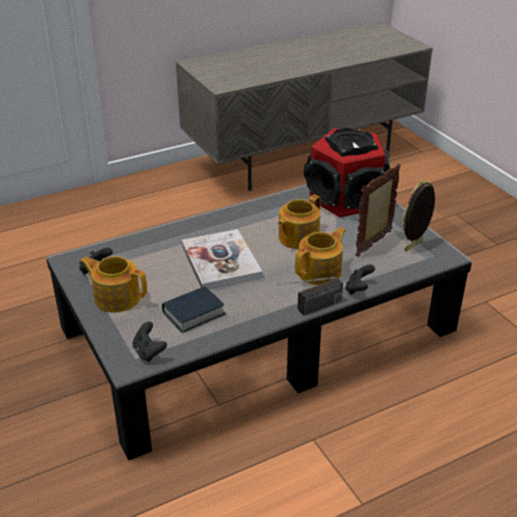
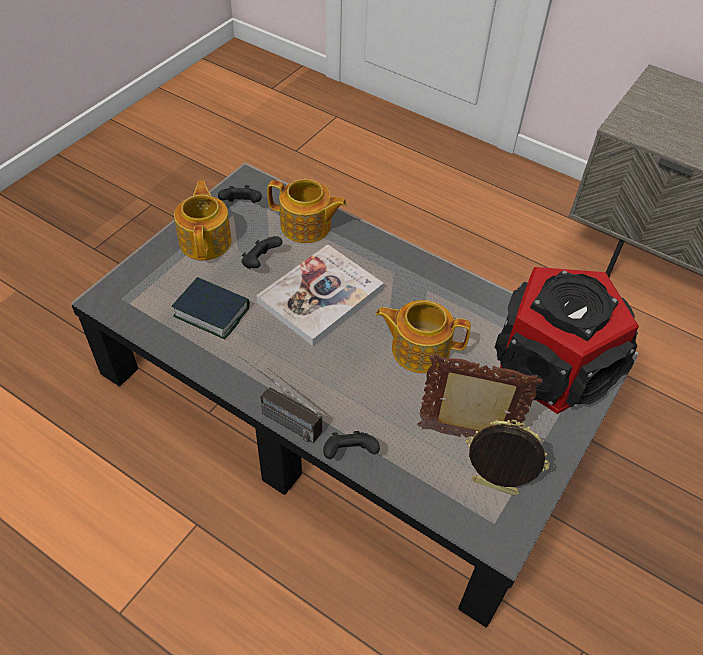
camera: 60 degrees right, 15 degrees up
black game controller [133,322,167,362] -> black game controller moved to [241,236,283,269]
teapot [295,227,346,285] -> teapot moved to [267,179,347,243]

